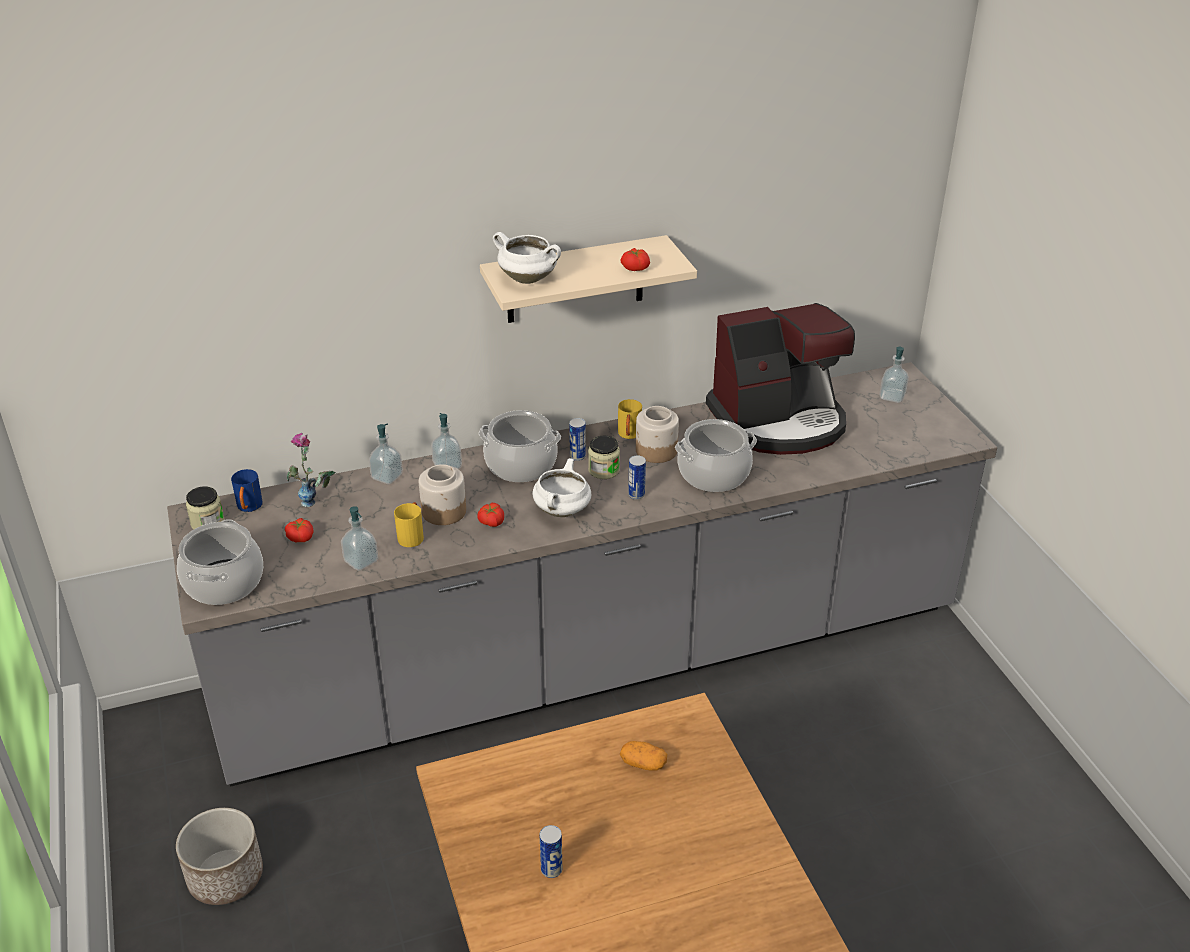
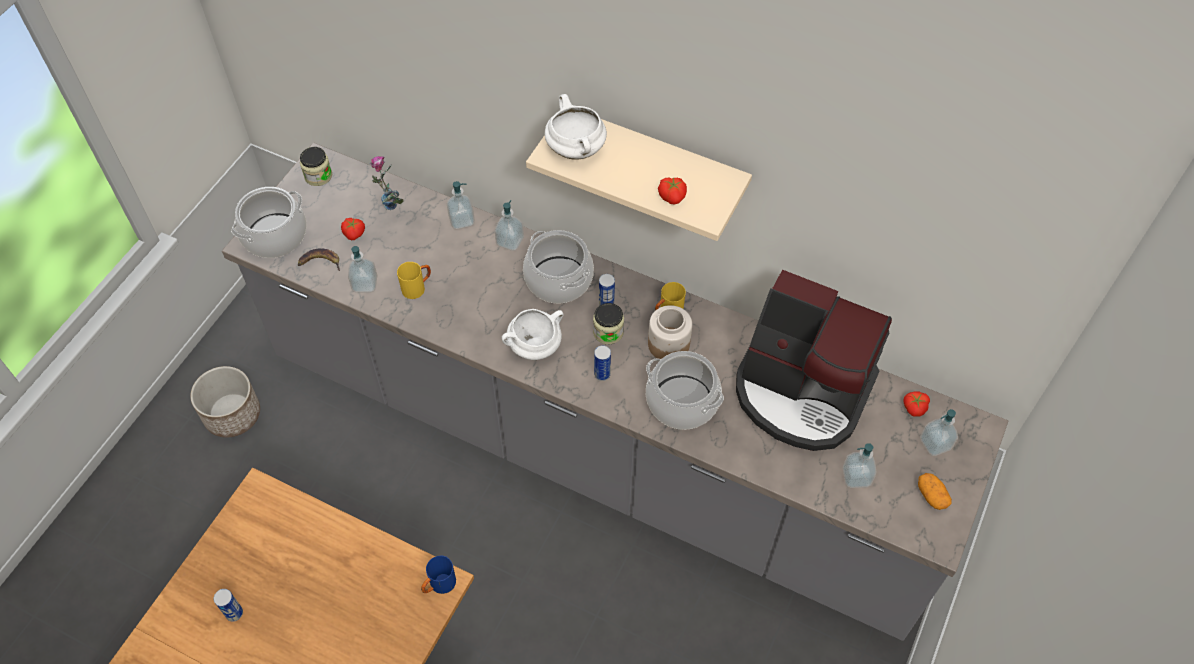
camera: 45 degrees right, 20 degrees up
blue mug [231,469,263,512] -> blue mug moved to [421,556,456,594]
jar [419,464,466,525] -> none
tomato [477,503,504,527] -> tomato moved to [903,391,930,417]
potato [620,741,667,771] -> potato moved to [918,473,952,510]
none -> banana [298,248,340,271]
none -> soap dispenser [843,443,876,488]

